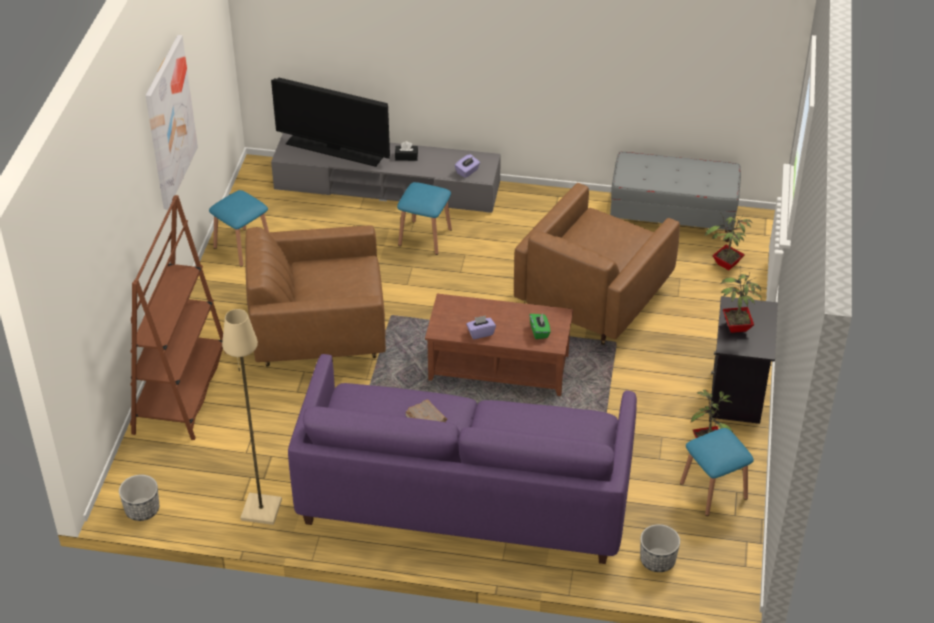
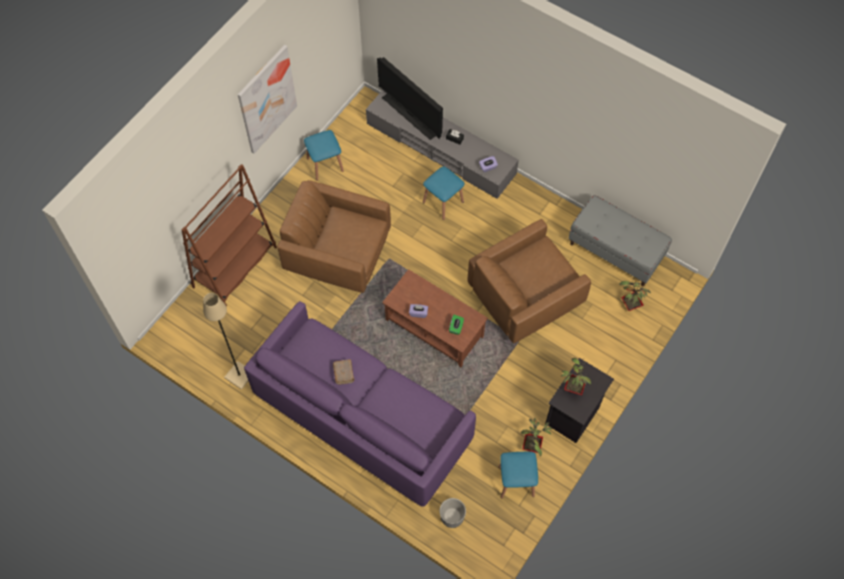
camera: 25 degrees right, 20 degrees up
planter [119,475,159,521] -> none

